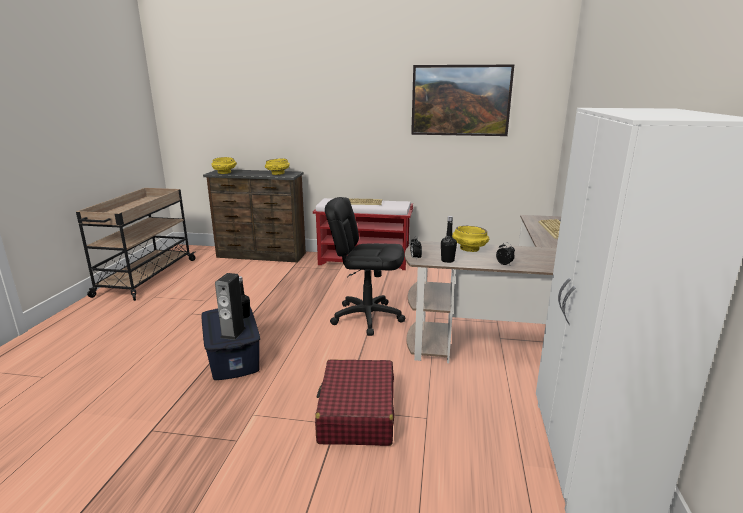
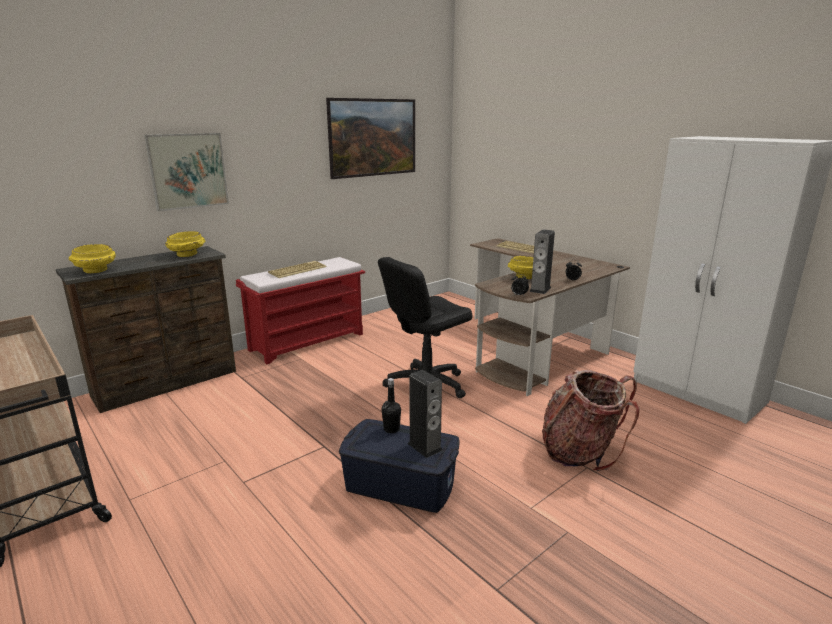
camera: 50 degrees left, 0 degrees up
red suitcase [315,359,394,446] -> backpack [542,370,640,471]
black bottle [441,216,457,263] -> speaker [530,230,555,294]
none -> picture [144,133,229,211]

